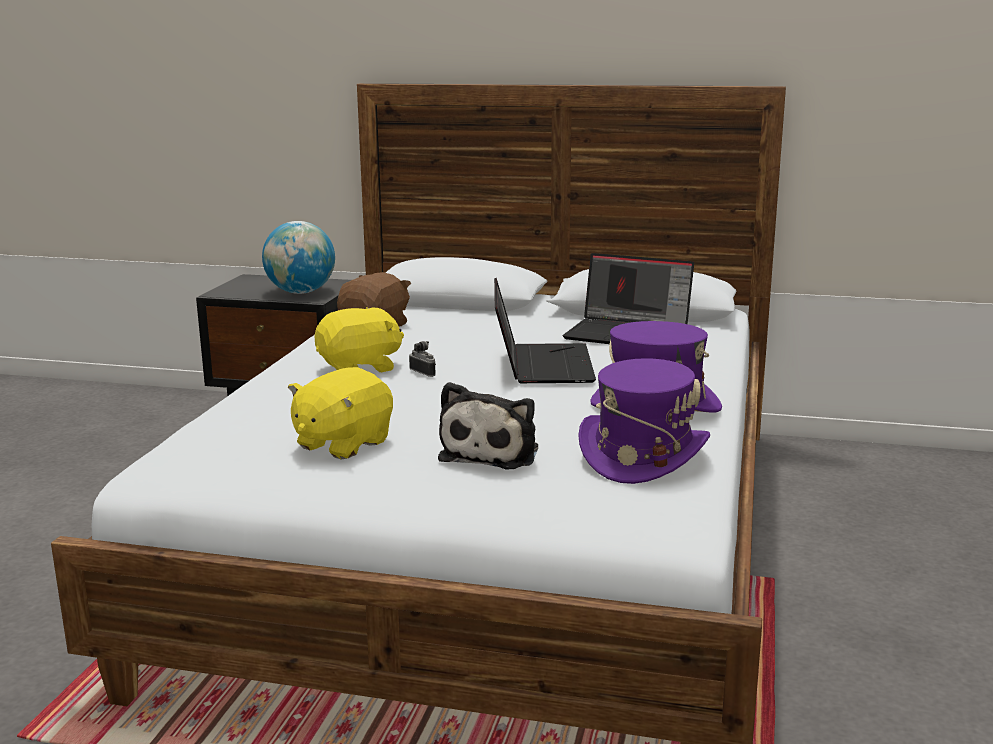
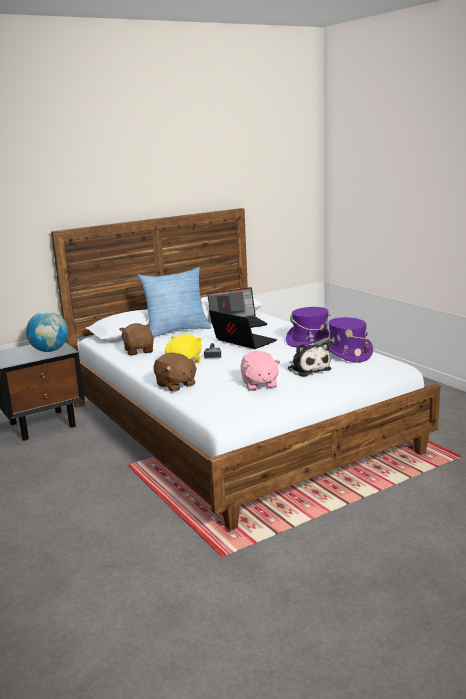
camera: 45 degrees left, 0 degrees up
yellow plush toy [288,367,393,459] -> pink plush toy [240,351,280,391]
none -> pillow [137,267,211,338]
none -> brown plush toy [153,352,197,392]

